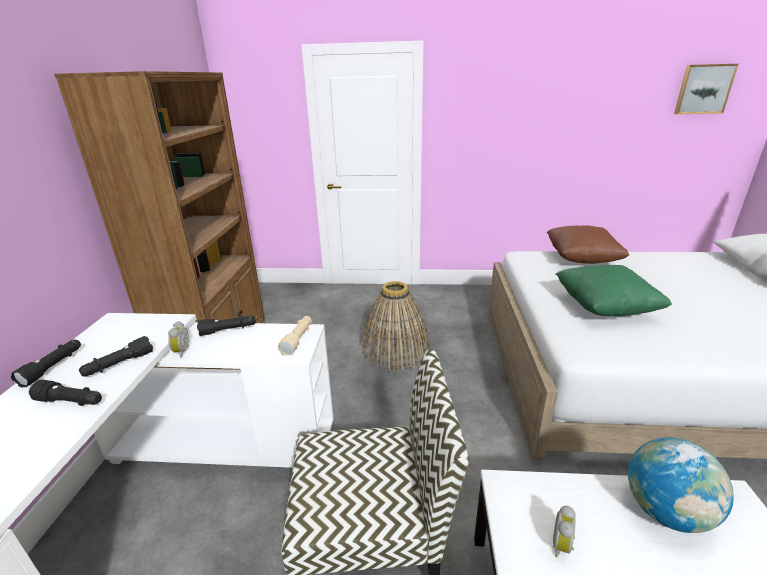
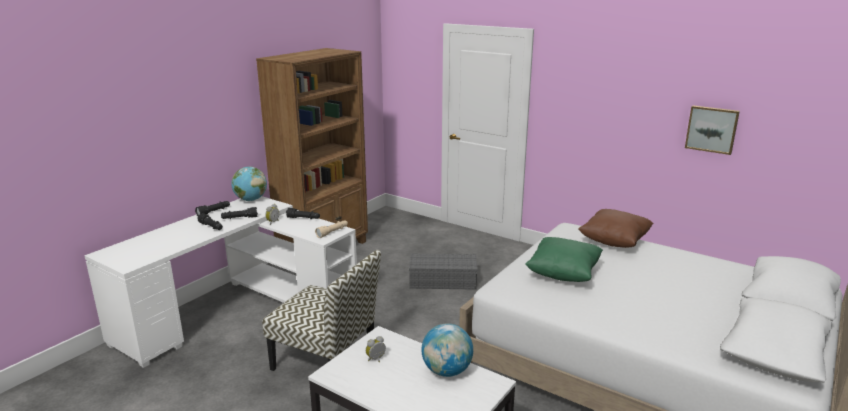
camera: 30 degrees right, 5 degrees down
basket [362,281,430,371] -> grey storage box [409,254,478,290]
picture [674,64,738,114] -> picture moved to [685,105,740,155]
none -> globe [231,166,267,201]

